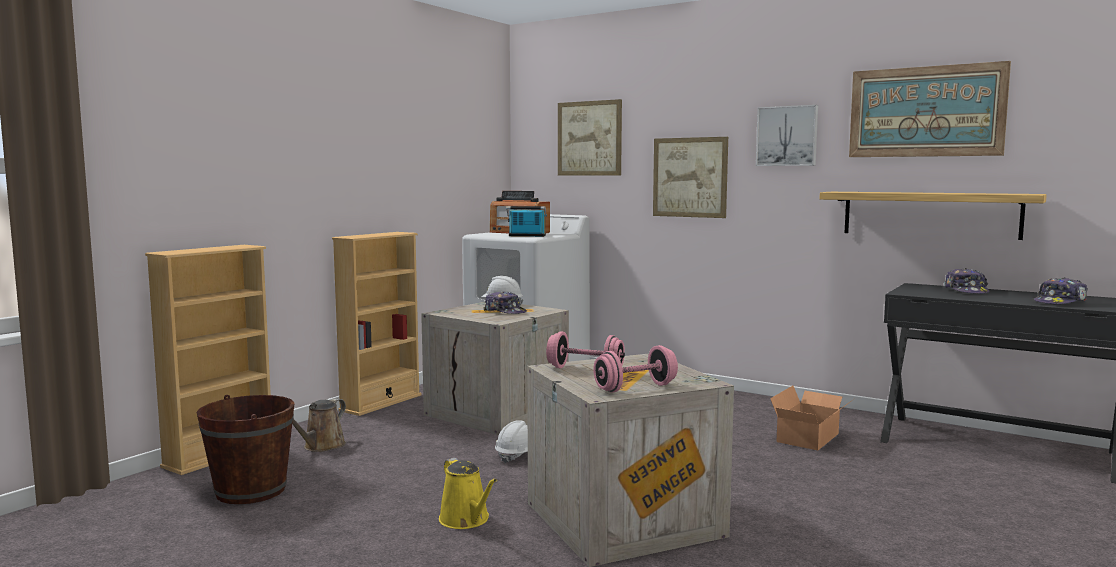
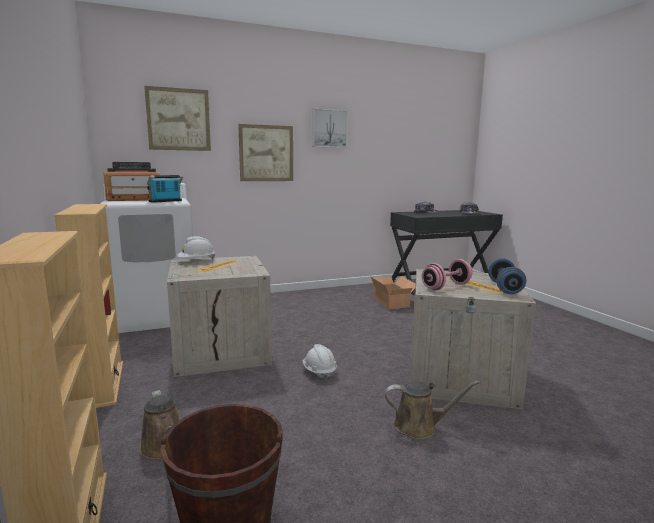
camera: 55 degrees left, 5 degrees up
yellow watering can [439,458,497,529] -> brown watering can [385,381,479,439]
cap [484,291,527,314] -> none
pink dumbbell [593,345,678,393] -> blue dumbbell [488,258,526,294]
shelf [819,192,1047,240] -> none
picture [849,61,1011,157] -> none

